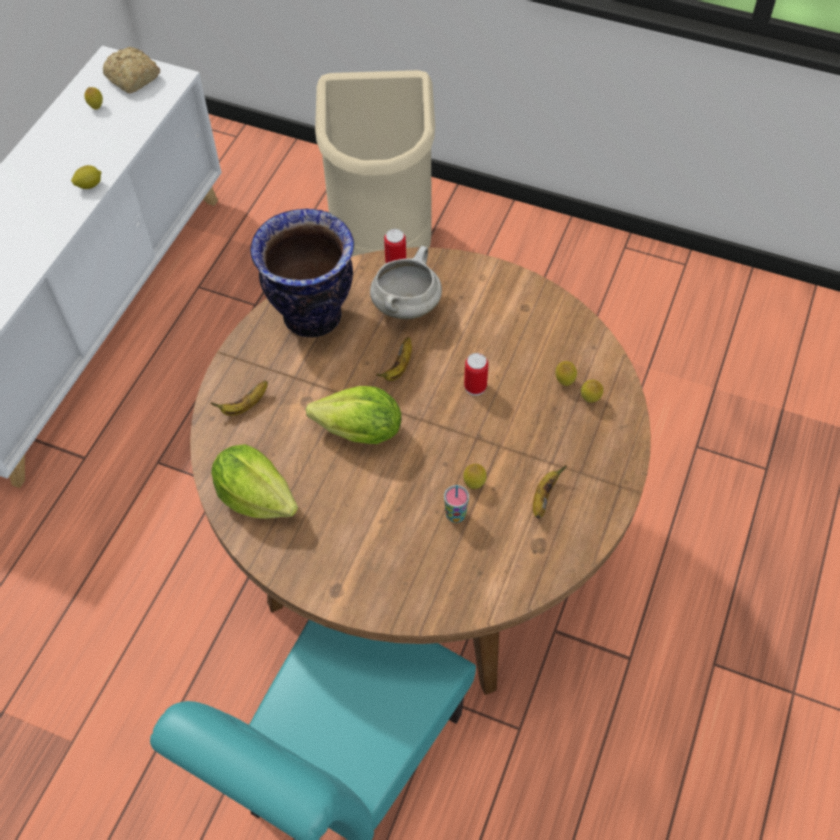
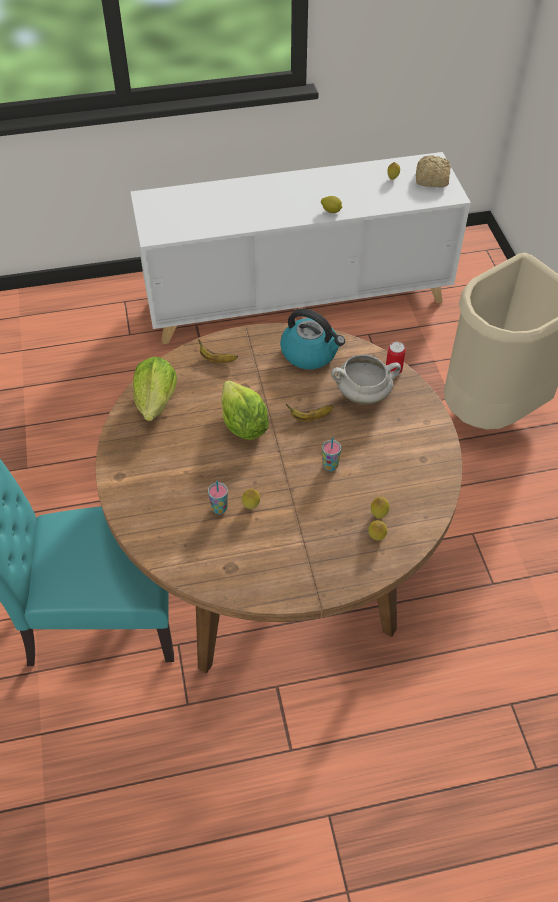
camera: 55 degrees right, 5 degrees down
vase [250,209,354,338] -> kettle [280,309,345,369]
can [464,353,488,396] -> cup [322,437,341,471]
banana [533,465,567,518] -> none

